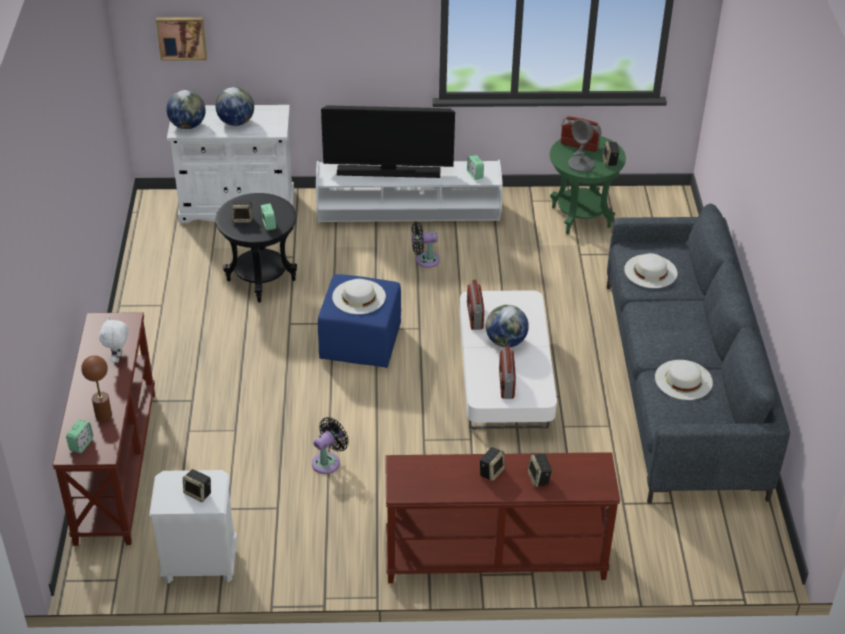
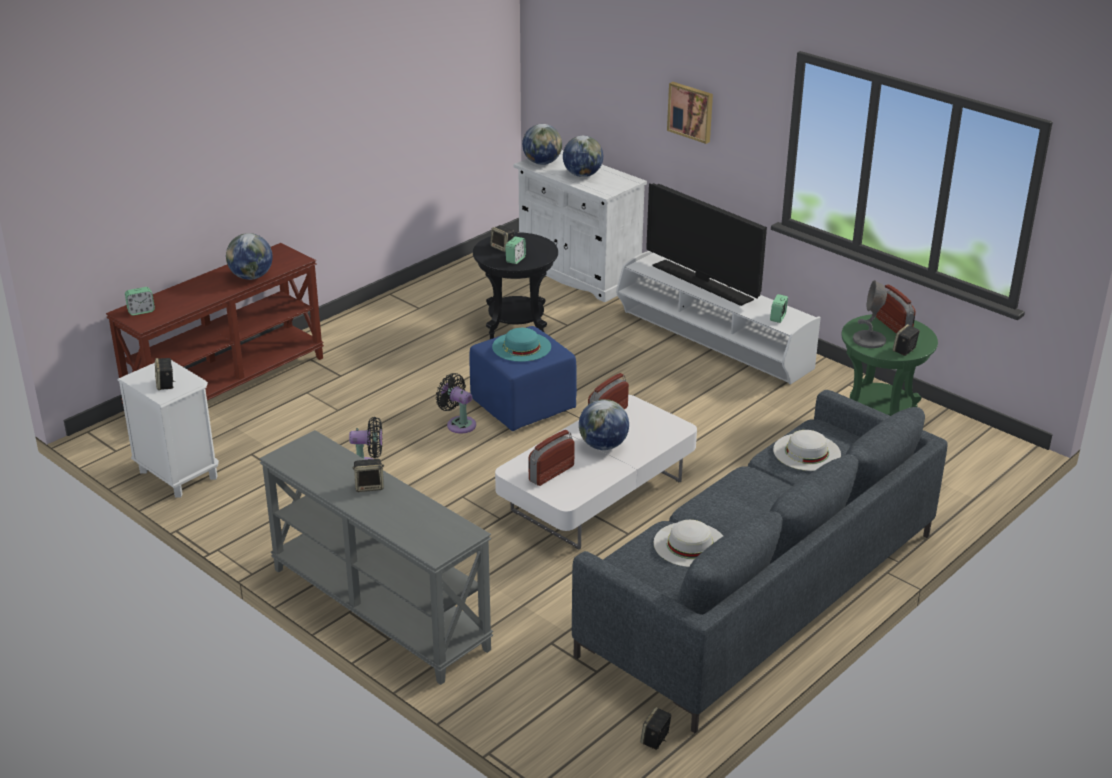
camera: 45 degrees right, 10 degrees down
brown table lamp [81,355,112,421] -> none
white plush toy [99,317,129,363] -> globe [226,233,273,280]
picture [156,17,207,60] -> picture moved to [667,82,713,144]
white hat [332,279,386,314] -> turquoise hat [492,328,551,362]
brown console table [385,452,620,583] -> grey console table [259,430,493,685]
black fan [411,222,440,268] -> black fan moved to [436,373,476,433]
speaker [527,454,552,487] -> speaker moved to [640,707,672,750]

